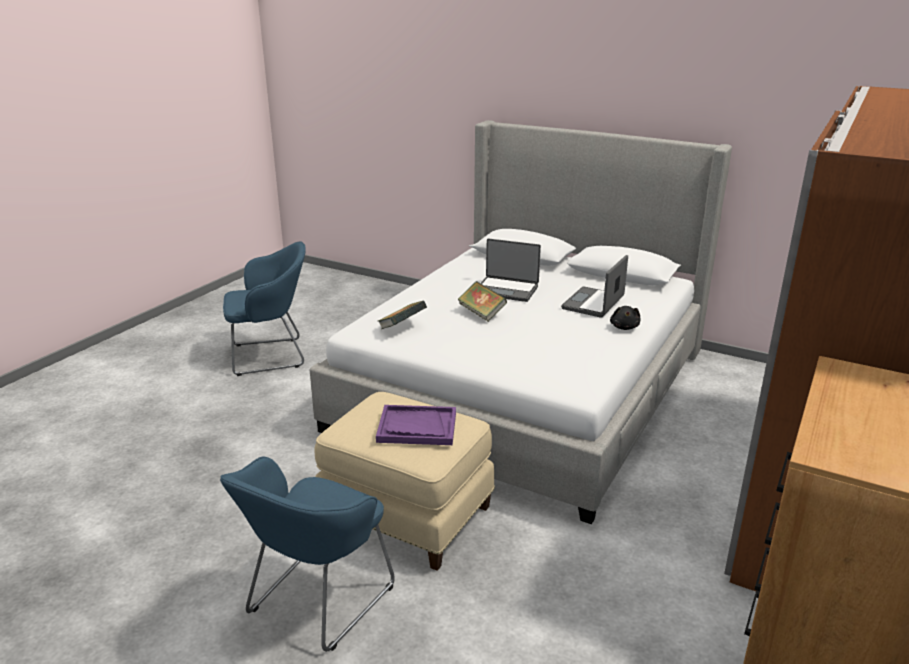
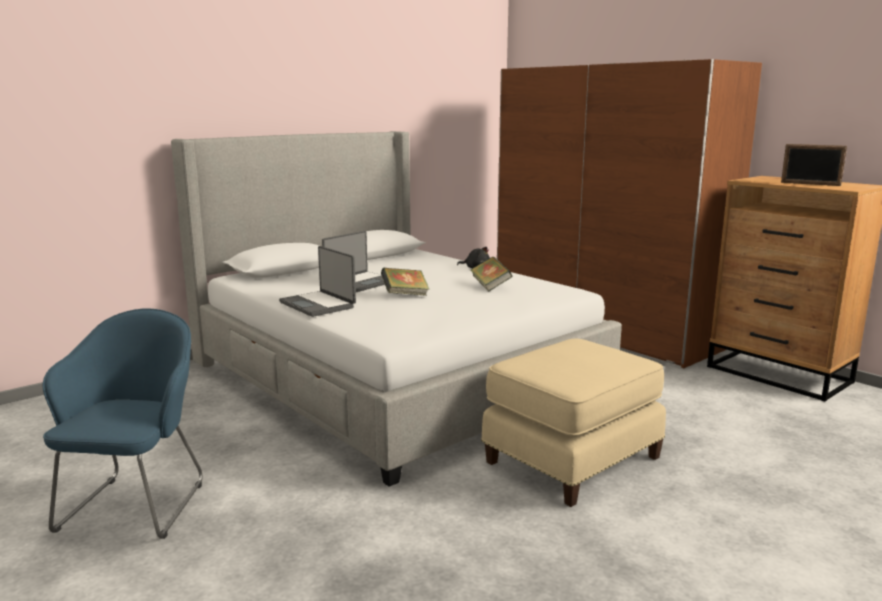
camera: 70 degrees left, 10 degrees down
blue armchair [220,456,395,652] -> none
purple tray [376,405,456,445] -> none
book [378,300,427,329] -> book moved to [471,257,512,292]
laptop [561,255,628,318] -> laptop moved to [279,246,356,317]
none -> picture frame [781,144,847,186]

